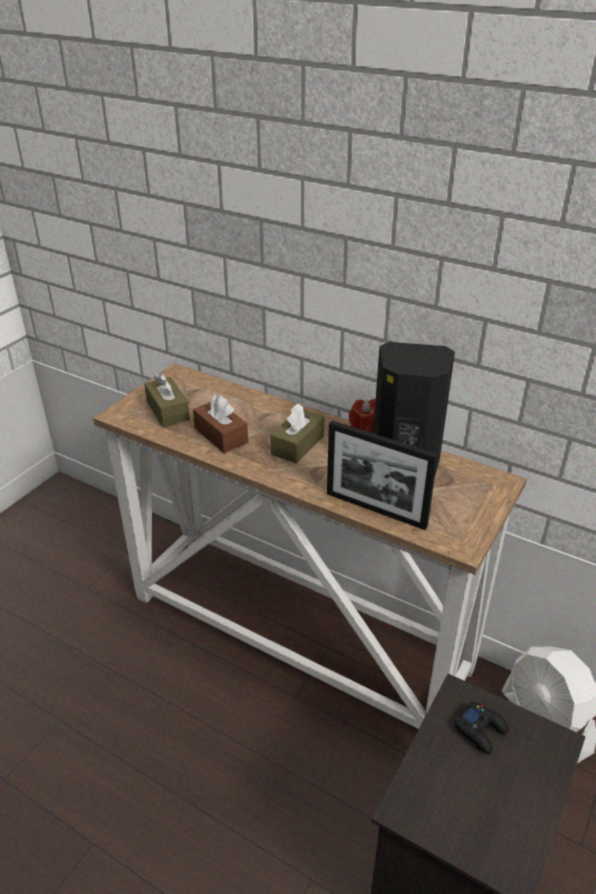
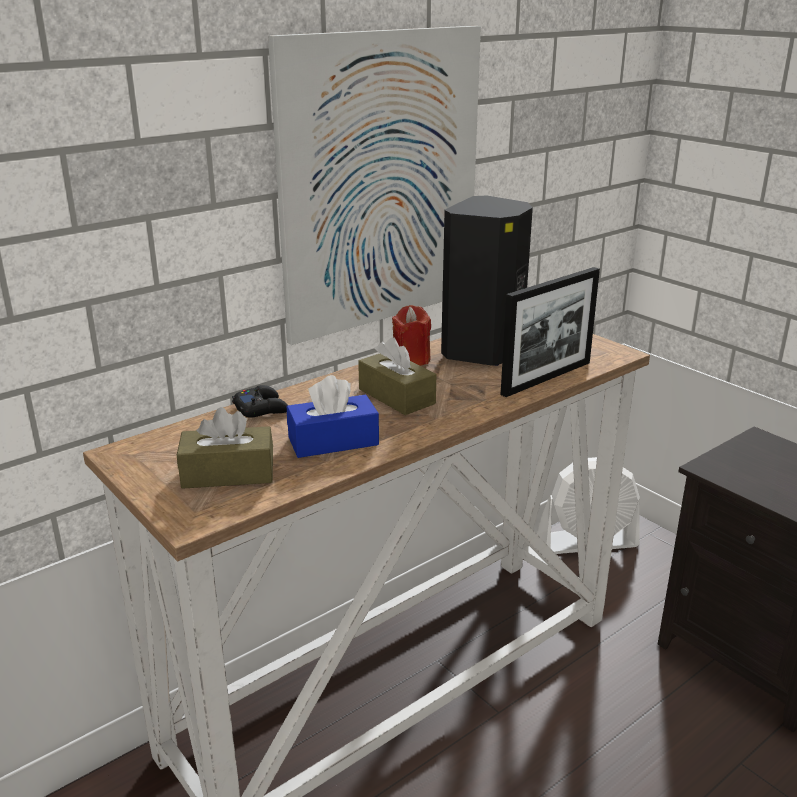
camera: 70 degrees left, 10 degrees down
brown tissue box [193,395,248,453] -> blue tissue box [287,375,379,458]
black game controller [454,702,509,754] -> black game controller moved to [232,385,288,418]
none -> picture [268,26,481,345]

